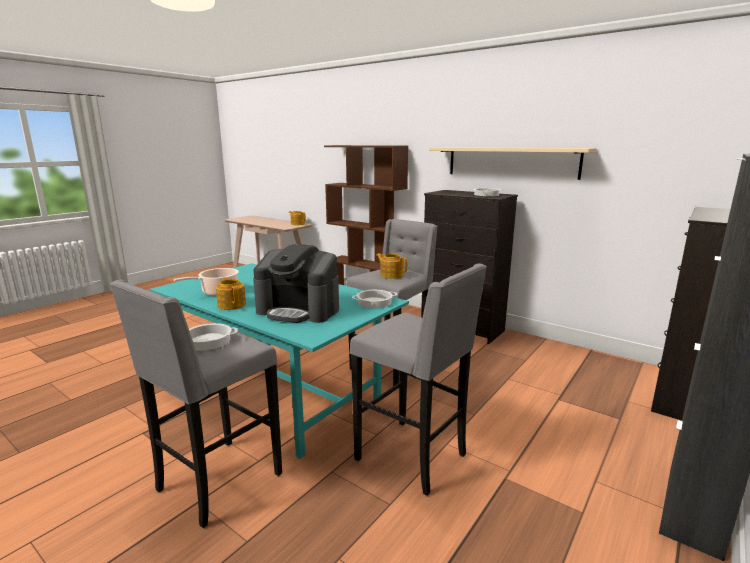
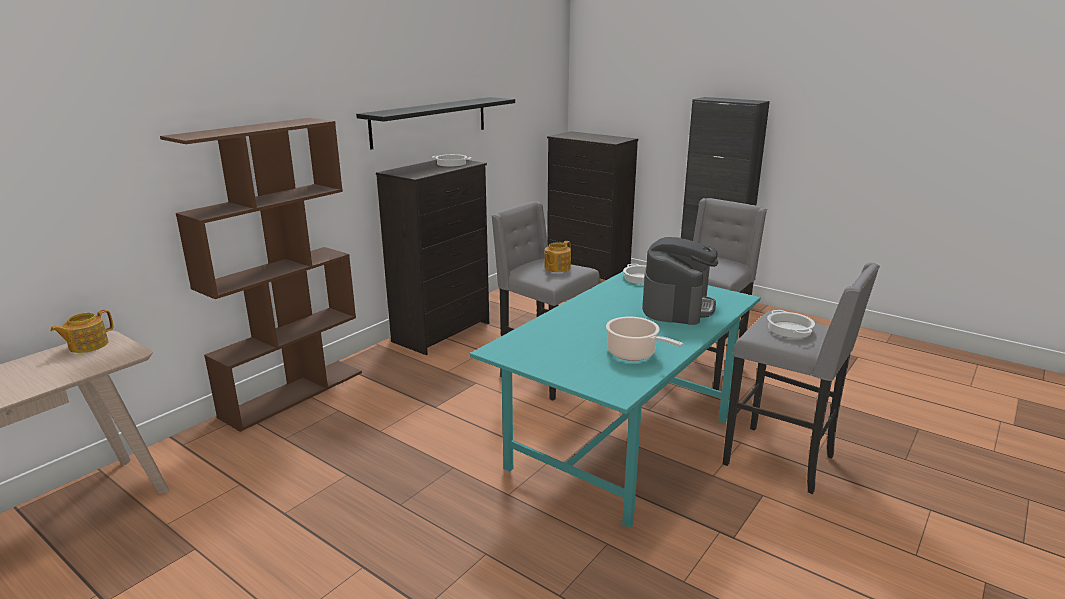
camera: 90 degrees left, 5 degrees up
teapot [216,277,246,310] -> none
beige shelf [429,147,597,180] -> black shelf [356,97,515,149]

